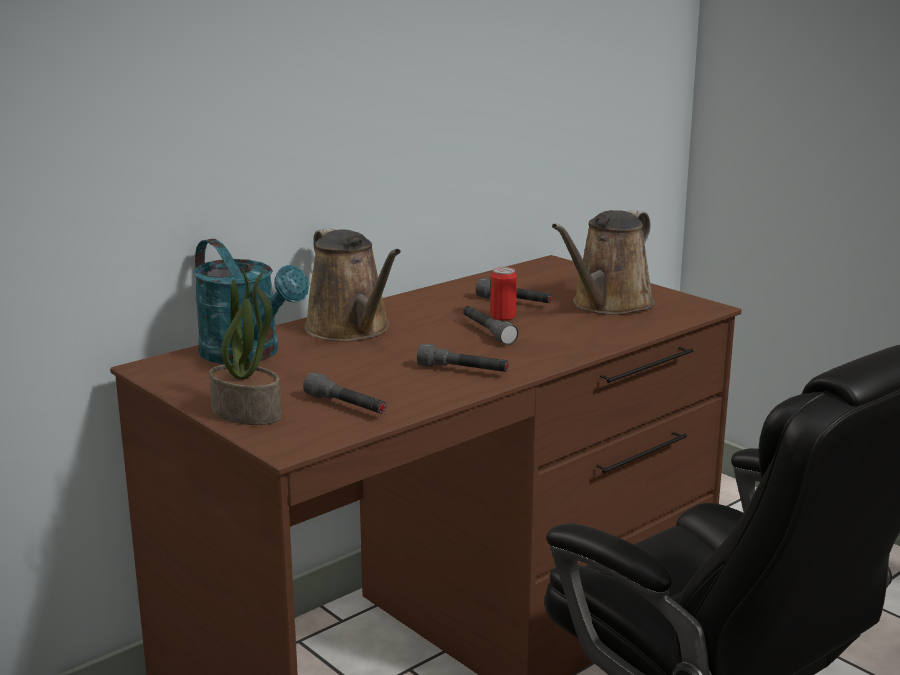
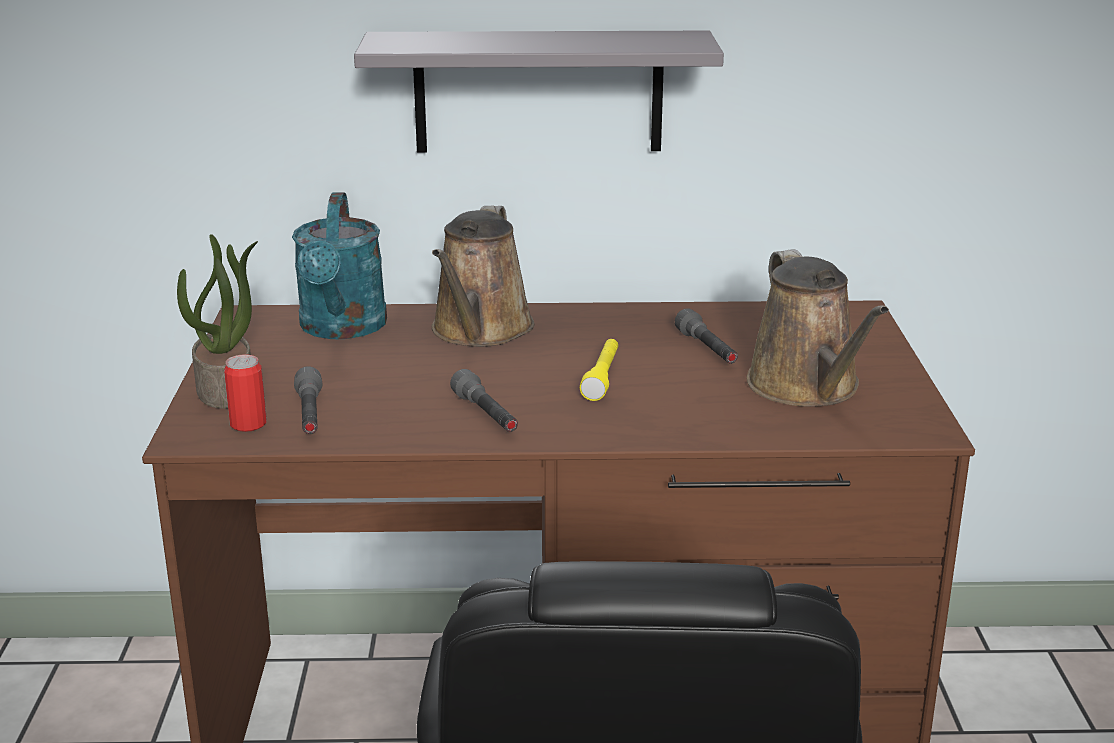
camera: 40 degrees right, 5 degrees up
grey flashlight [463,306,518,345] -> yellow flashlight [580,339,618,401]
can [490,267,517,320] -> can moved to [224,354,267,432]
brown watering can [552,210,655,315] -> brown watering can turned 90 degrees counterclockwise [747,249,889,407]
none -> grey shelf [354,31,724,153]

